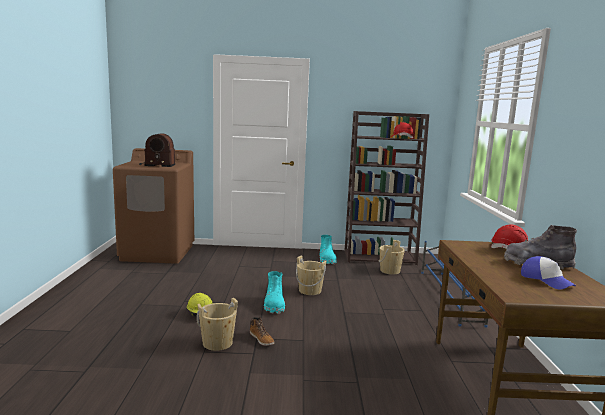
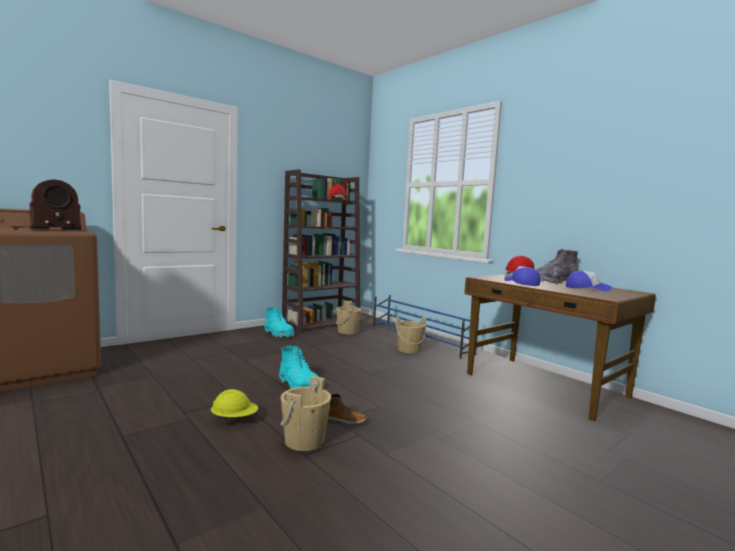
camera: 40 degrees left, 5 degrees down
beige bucket [296,256,327,295] -> beige bucket moved to [396,317,426,354]
none -> cap [504,266,541,286]

